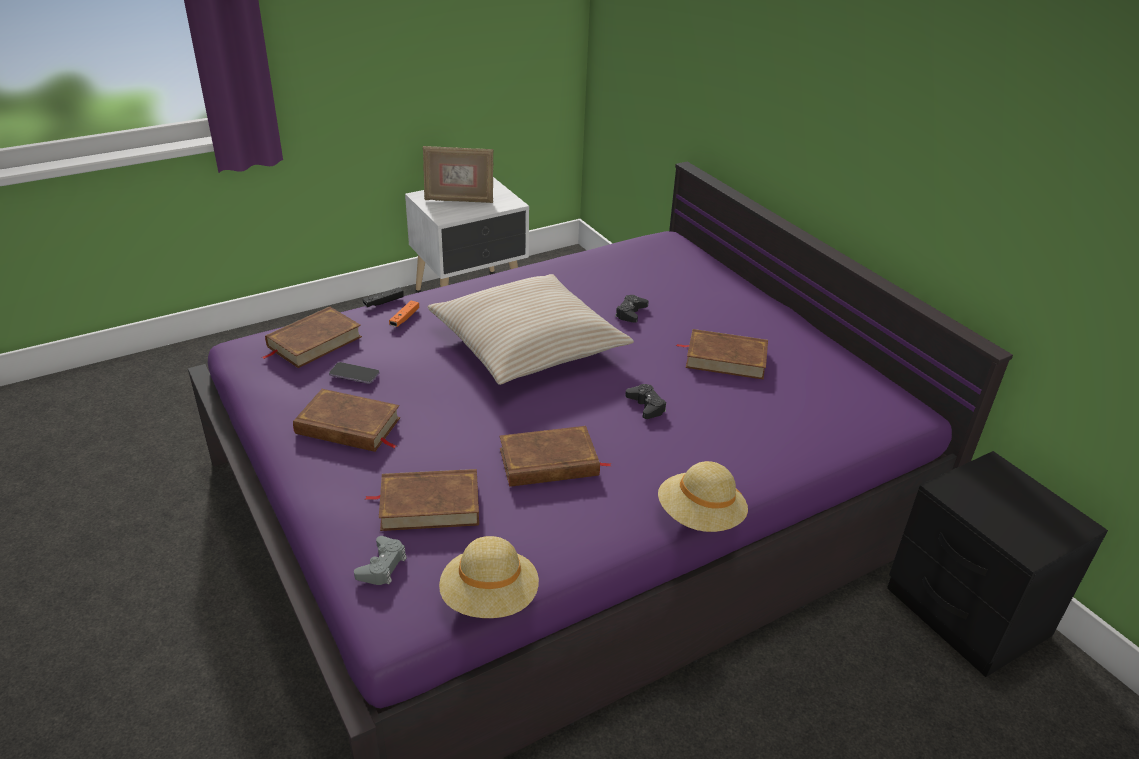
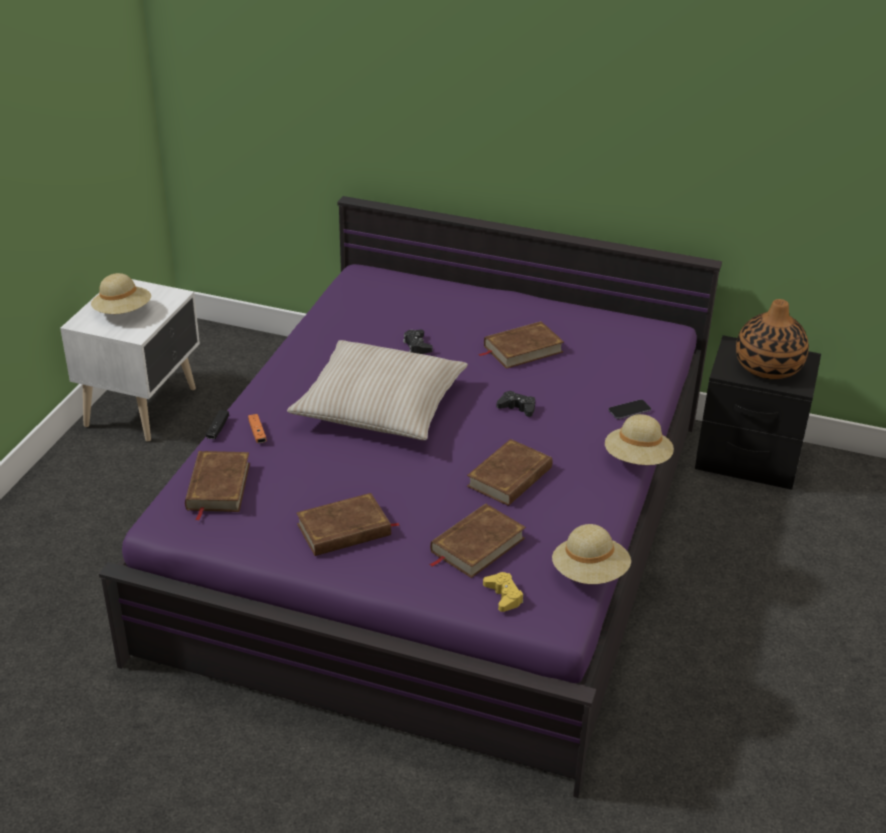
camera: 40 degrees left, 0 degrees up
phone [329,362,379,384] -> phone moved to [608,399,651,419]
grey game controller [354,536,407,585] -> yellow game controller [483,572,524,612]
picture frame [423,146,493,203] -> beige hat [91,273,151,314]
none -> vase [736,299,809,379]

